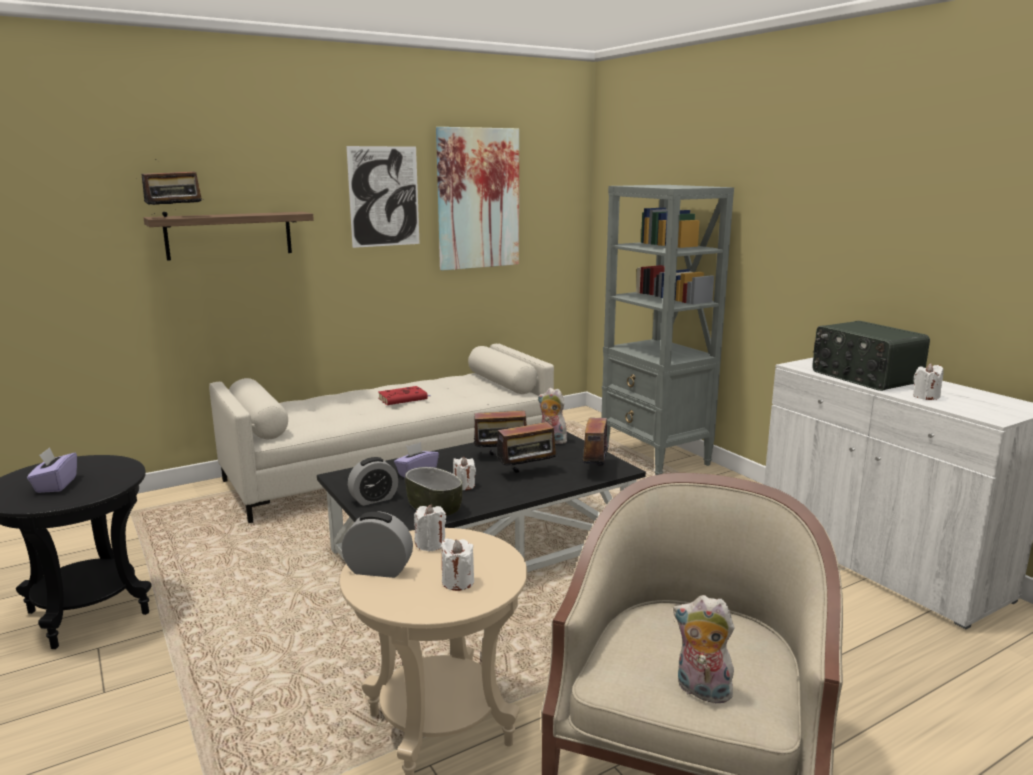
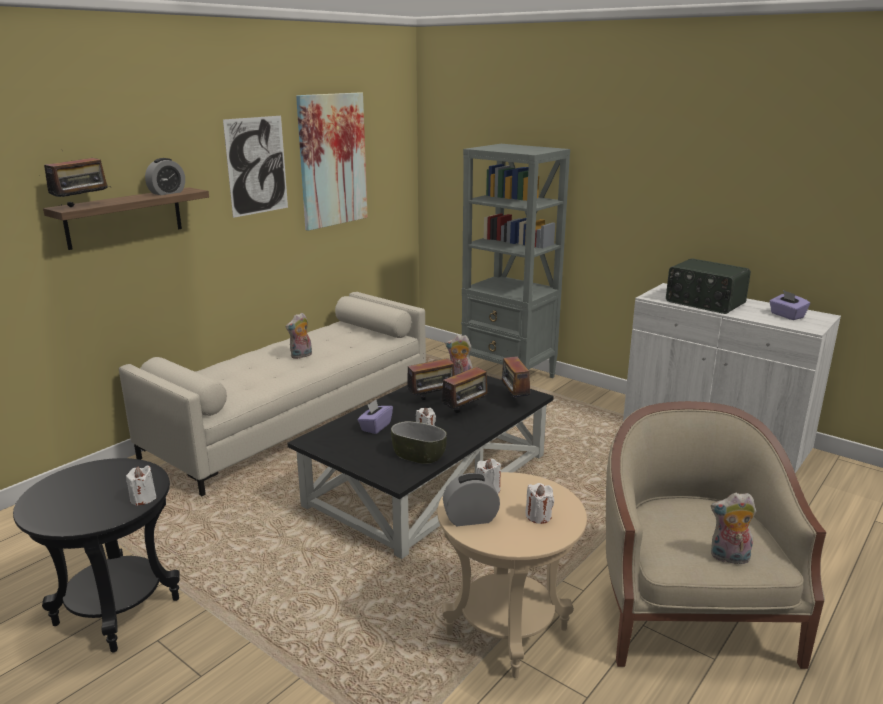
camera: 20 degrees left, 5 degrees up
purple tissue box [27,447,77,493] -> purple tissue box moved to [769,290,810,320]
alarm clock [348,457,398,506] -> alarm clock moved to [145,158,185,195]
red book [378,386,430,405] -> plush toy [286,313,312,359]
white candle [913,363,944,400] -> white candle moved to [126,465,156,506]

